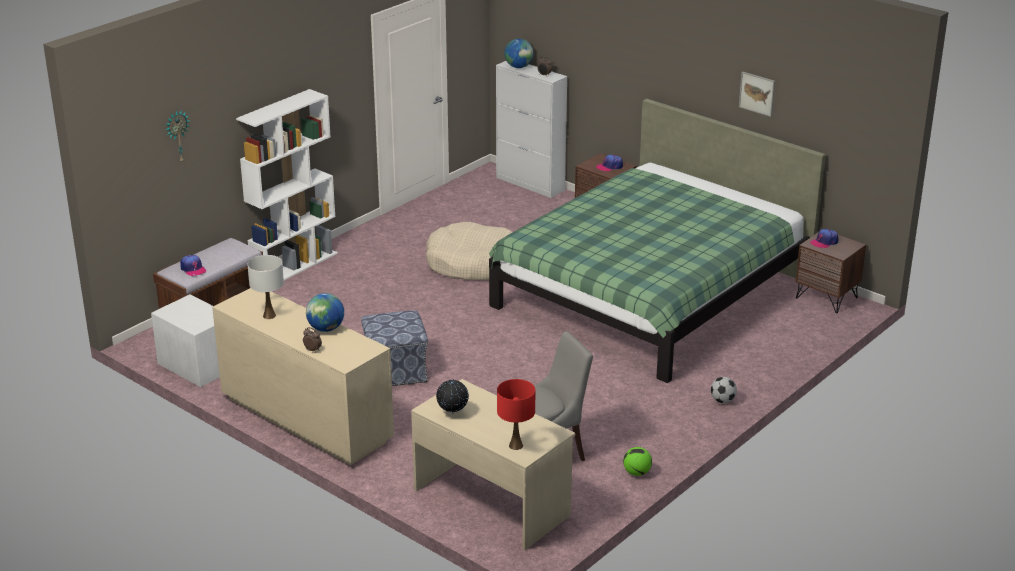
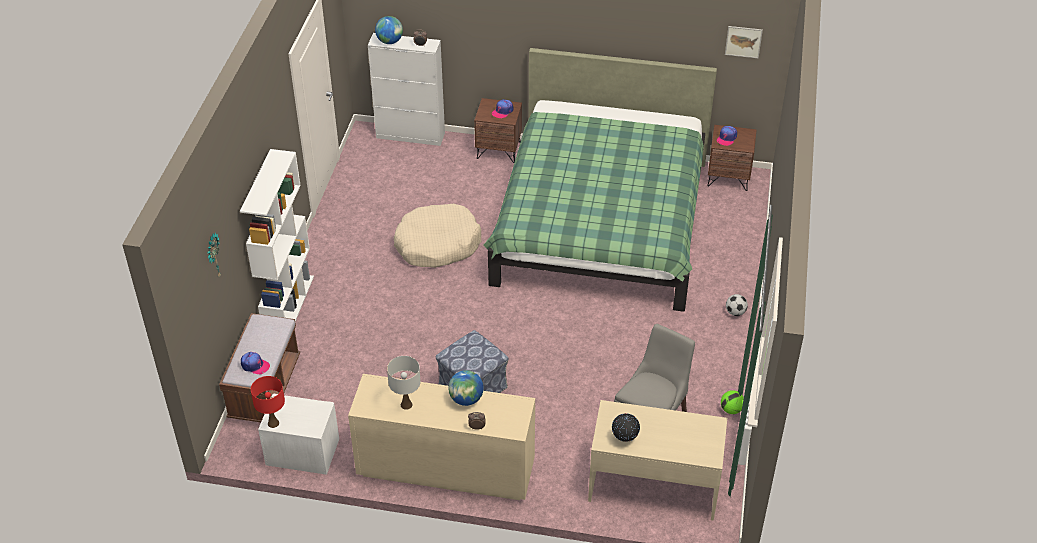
camera: 30 degrees left, 15 degrees up
red table lamp [497,379,535,450] -> red table lamp moved to [251,376,285,428]
picture [739,71,775,117] -> picture moved to [725,26,763,59]

